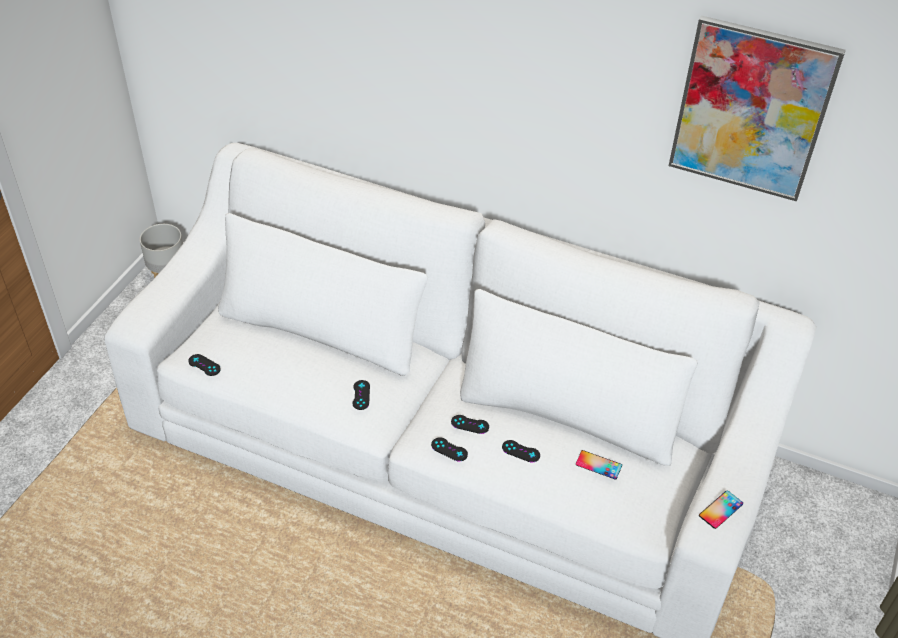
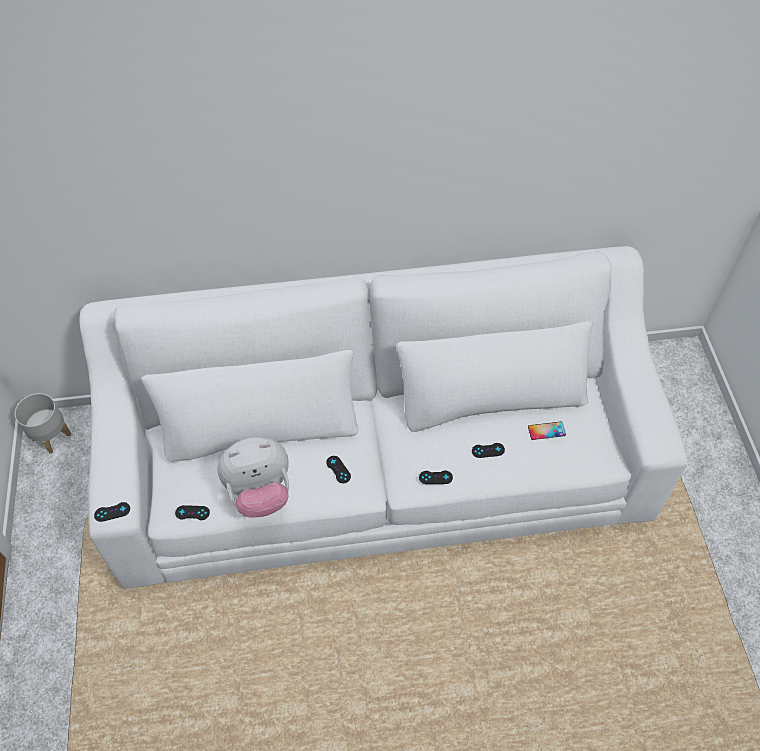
camera: 30 degrees left, 10 degrees up
black game controller [451,415,489,434] -> black game controller moved to [94,502,130,522]
picture [669,16,846,202] -> none
phone [699,490,743,529] -> none
none -> plush toy [217,437,289,518]

